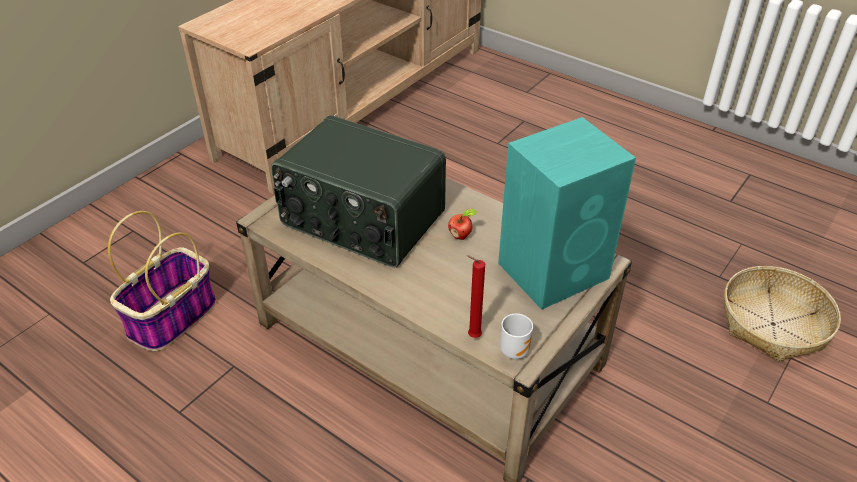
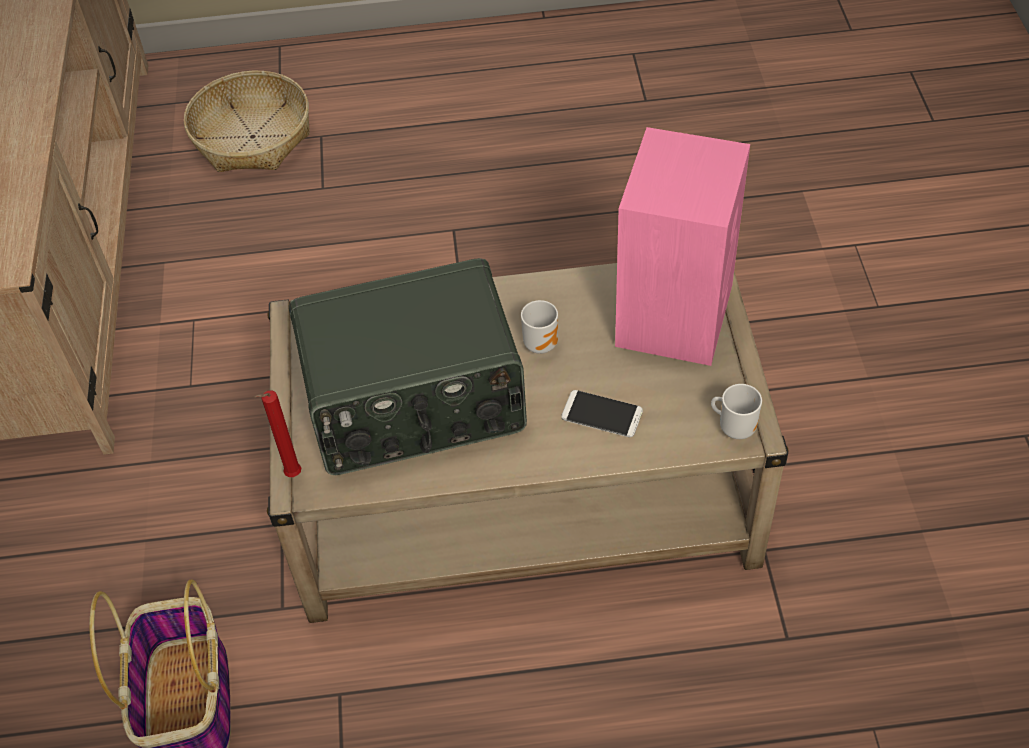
camera: 40 degrees left, 10 degrees up
apple [448,209,477,240] -> mug [521,300,558,354]
red candle [467,255,485,338] -> red candle moved to [254,391,301,477]
turquoise speaker [498,117,636,310] -> pink speaker [615,127,750,366]
basket [724,266,841,362] -> basket moved to [184,71,310,172]
none -> phone [561,390,643,437]

